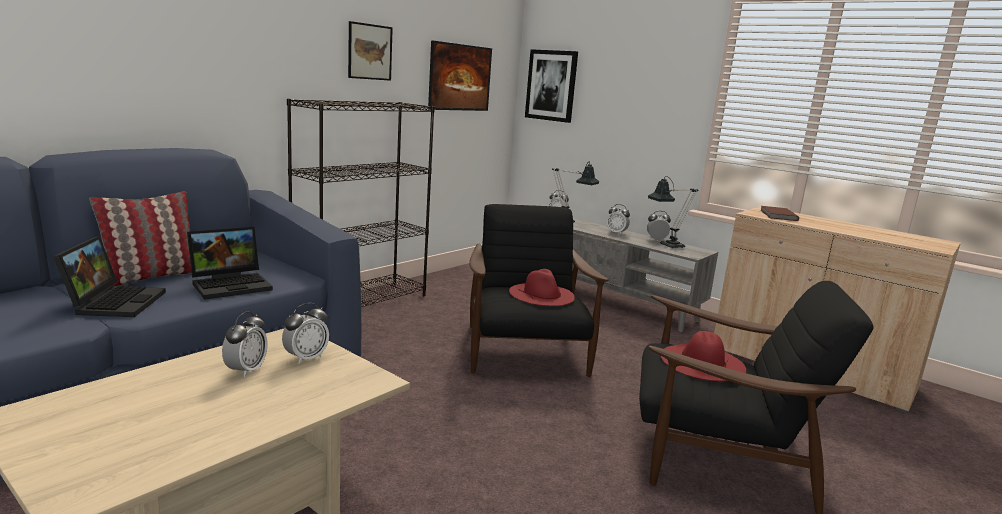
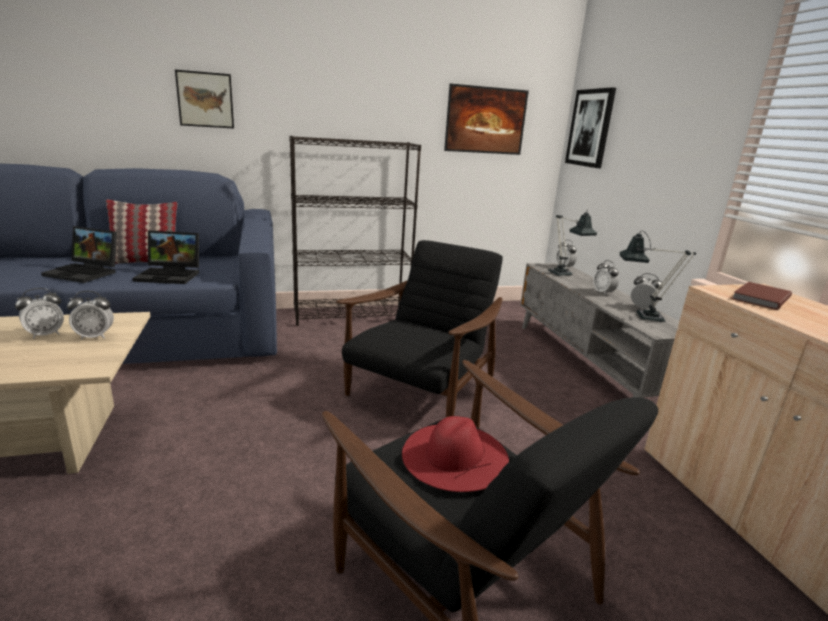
camera: 35 degrees right, 5 degrees up
laptop [53,236,166,317] -> laptop turned 75 degrees clockwise [41,226,117,283]
picture [348,21,393,81] -> picture moved to [175,70,234,128]
red hat [509,269,574,306] -> none

